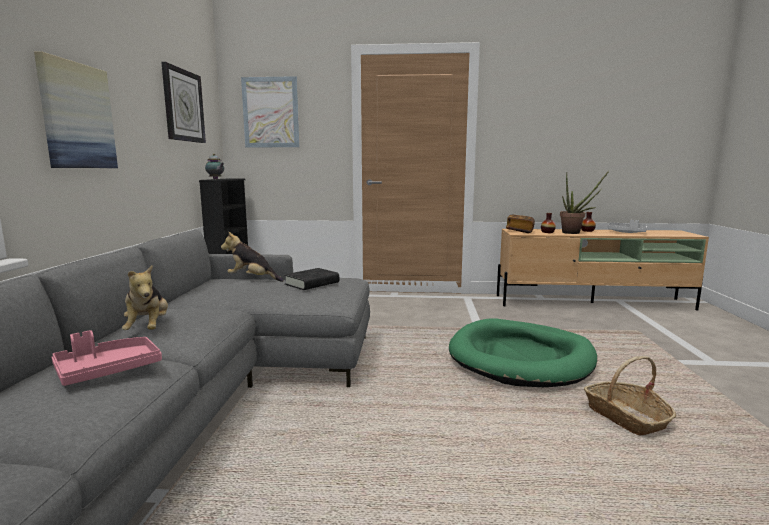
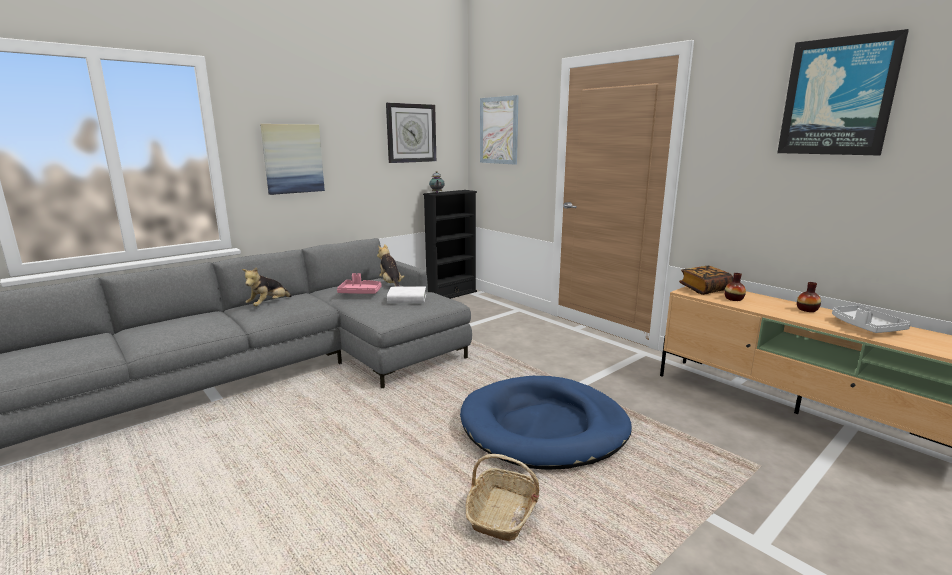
camera: 45 degrees right, 5 degrees up
pink tray [52,330,162,386] -> pink tray moved to [337,273,381,294]
black book [284,268,339,290] -> white book [387,286,426,303]
green dog bed [449,318,597,387] -> blue dog bed [460,376,632,470]
potted plant [560,171,609,234] -> none
none -> picture [777,29,909,156]

